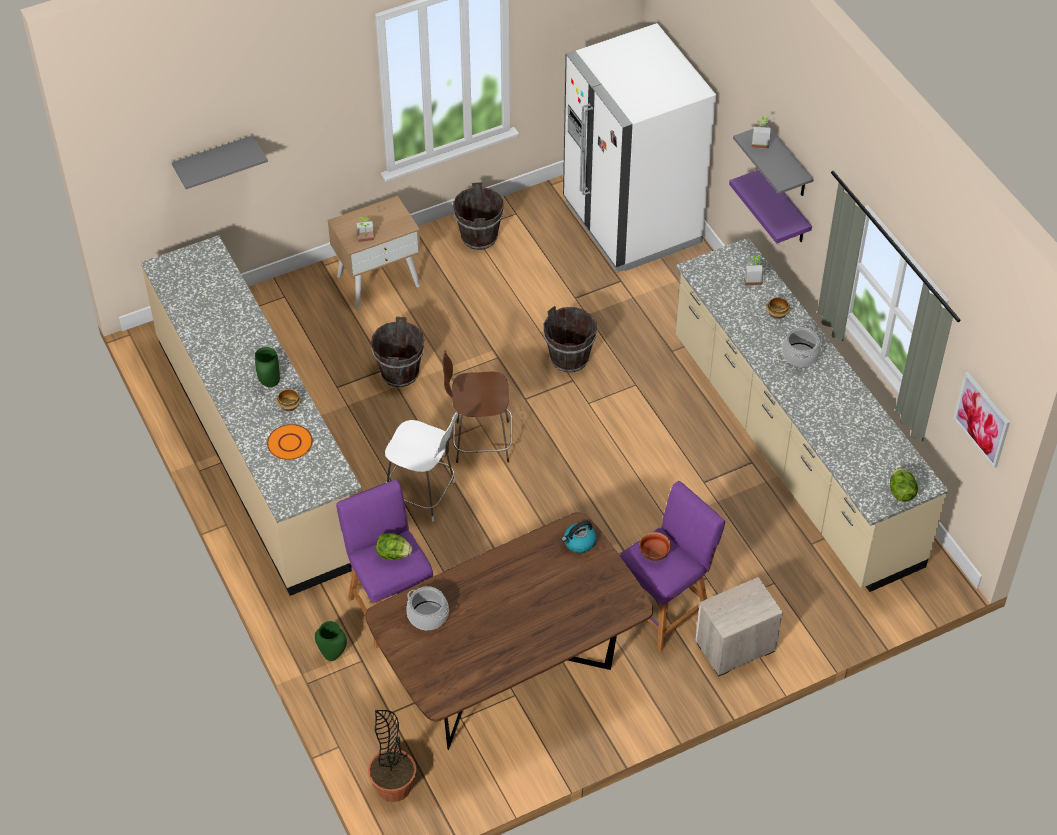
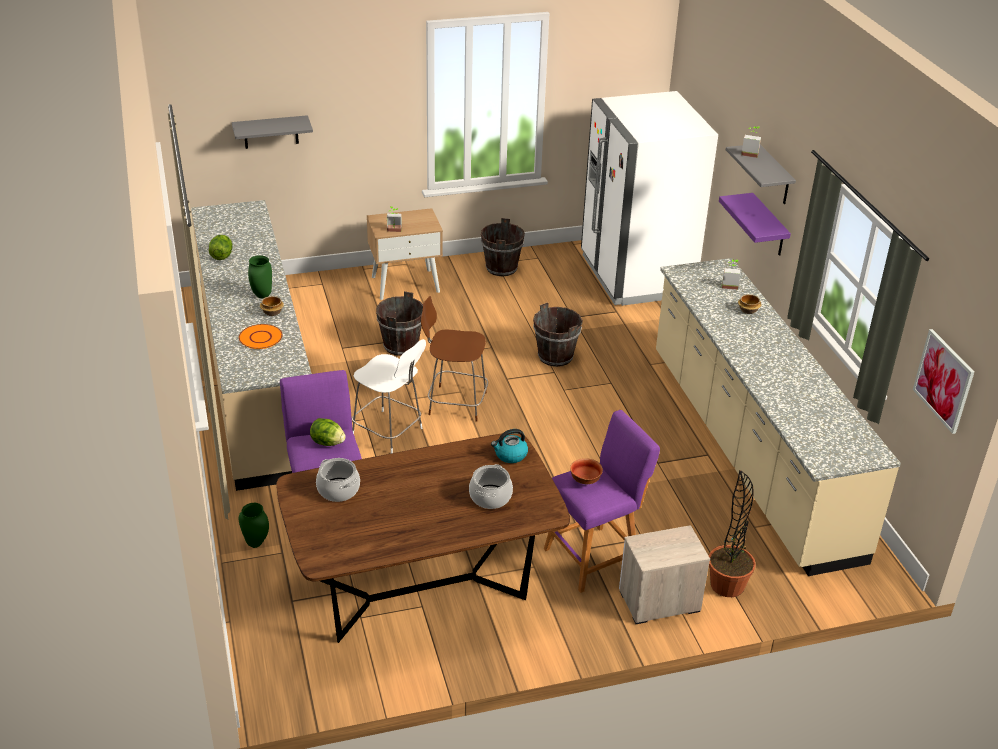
camera: 10 degrees right, 15 degrees down
potted plant [368,710,416,802] -> potted plant moved to [709,470,756,597]
cooking pot [782,326,821,367] -> cooking pot moved to [469,464,513,509]
lettuce [890,468,918,502] -> lettuce moved to [209,235,233,260]

